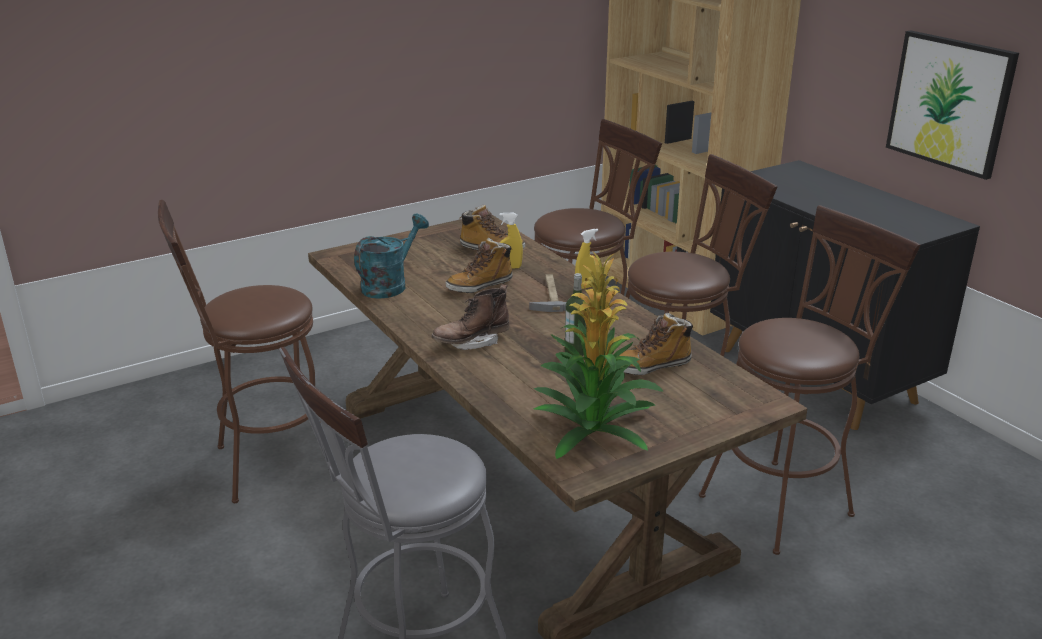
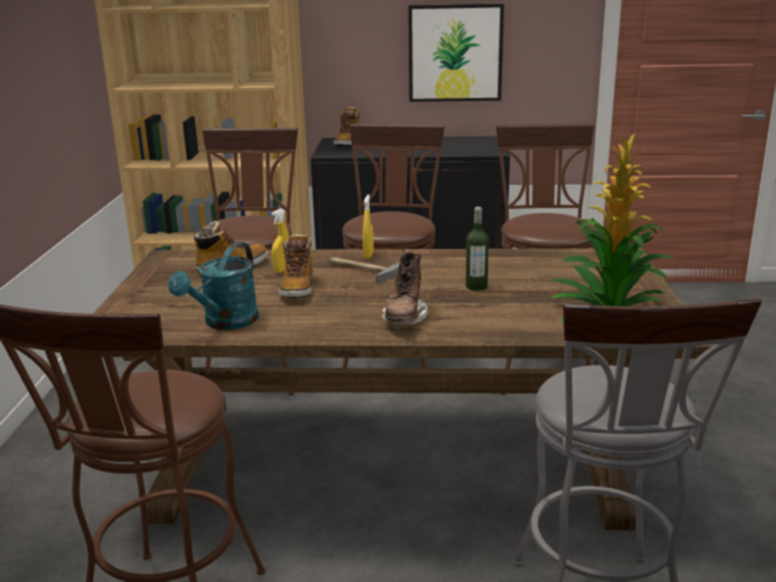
camera: 55 degrees left, 5 degrees down
turquoise watering can [354,214,429,299] -> turquoise watering can turned 135 degrees counterclockwise [168,242,259,330]
boot [619,313,694,375] -> boot moved to [334,106,360,146]

